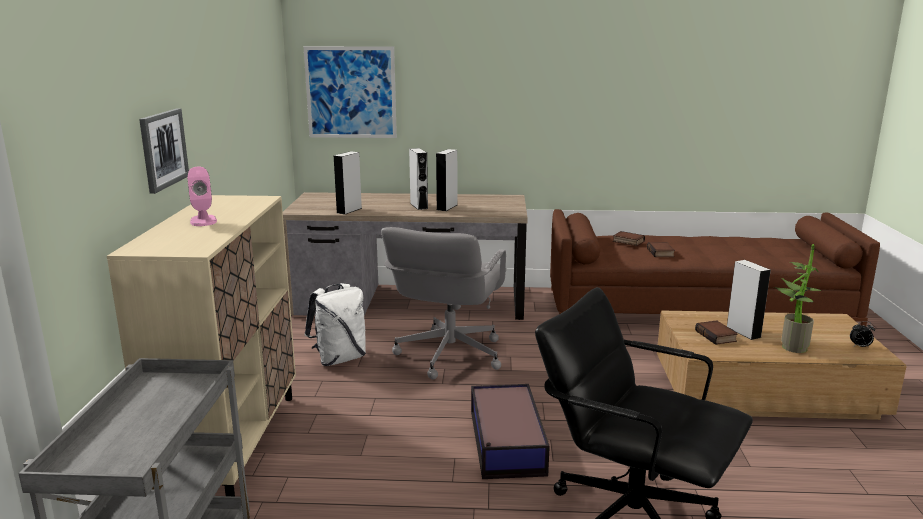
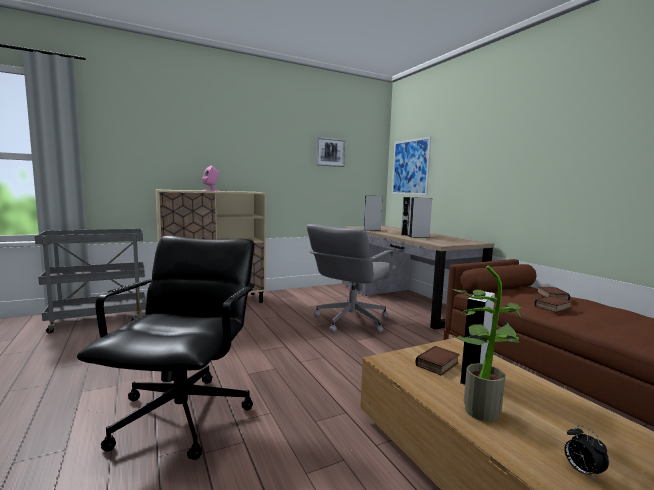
camera: 60 degrees right, 10 degrees down
picture [139,108,189,194] -> picture moved to [316,137,345,167]
white backpack [305,283,366,366] -> none
grey office chair [381,227,506,379] -> grey office chair turned 45 degrees counterclockwise [307,224,396,333]
storage box [471,384,550,479] -> none

